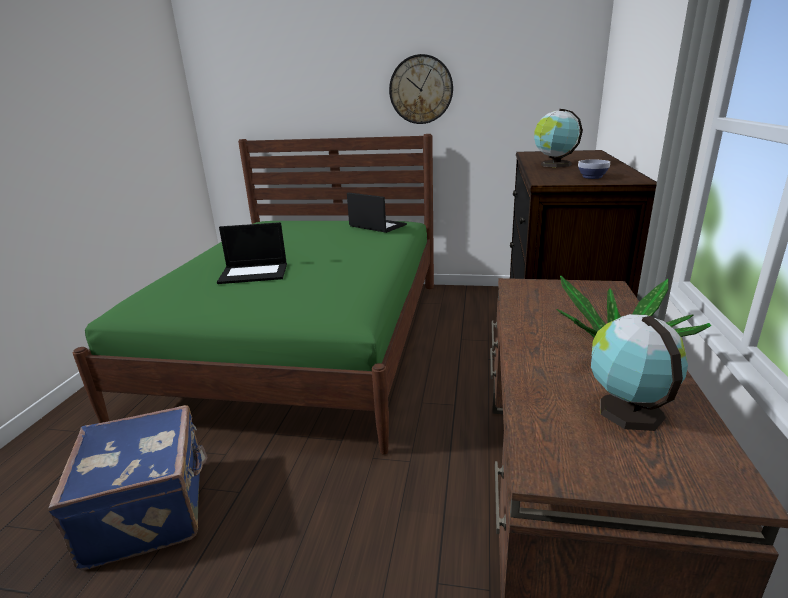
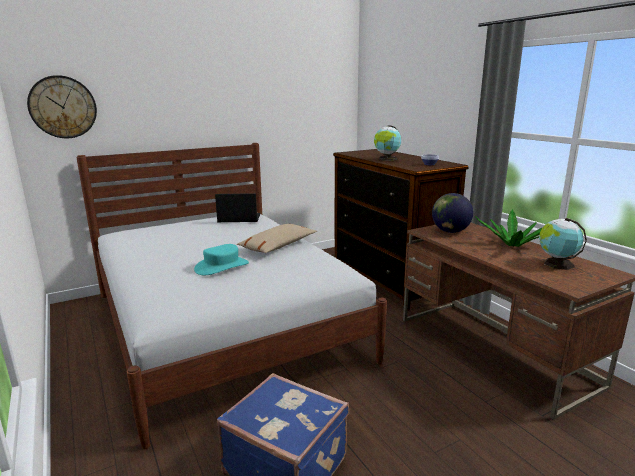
camera: 40 degrees left, 5 degrees down
green bed [73,134,434,455] -> white bed [76,143,387,449]
laptop [217,222,287,284] -> turquoise hat [194,244,249,275]
wall clock [389,54,453,124] -> wall clock moved to [27,75,97,138]
none -> beige pillow [237,224,317,253]
none -> globe [432,193,473,233]

